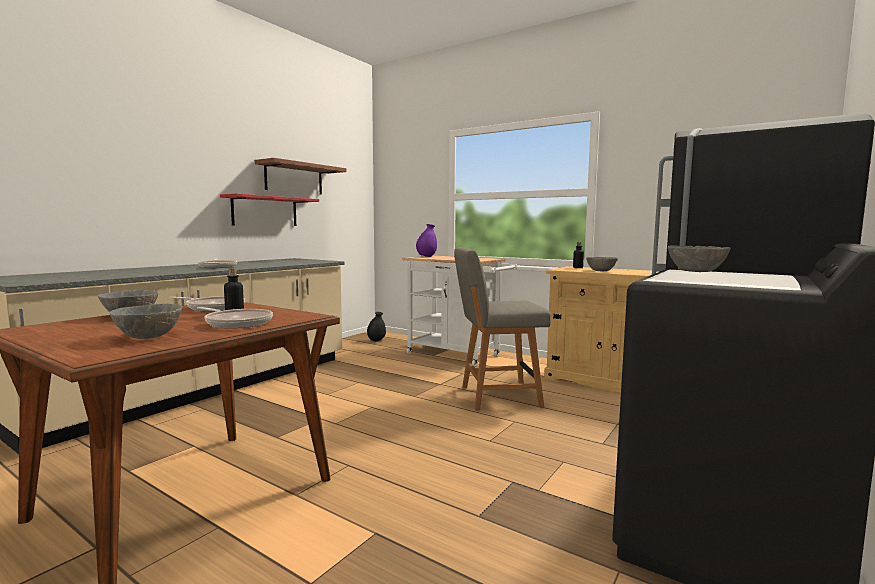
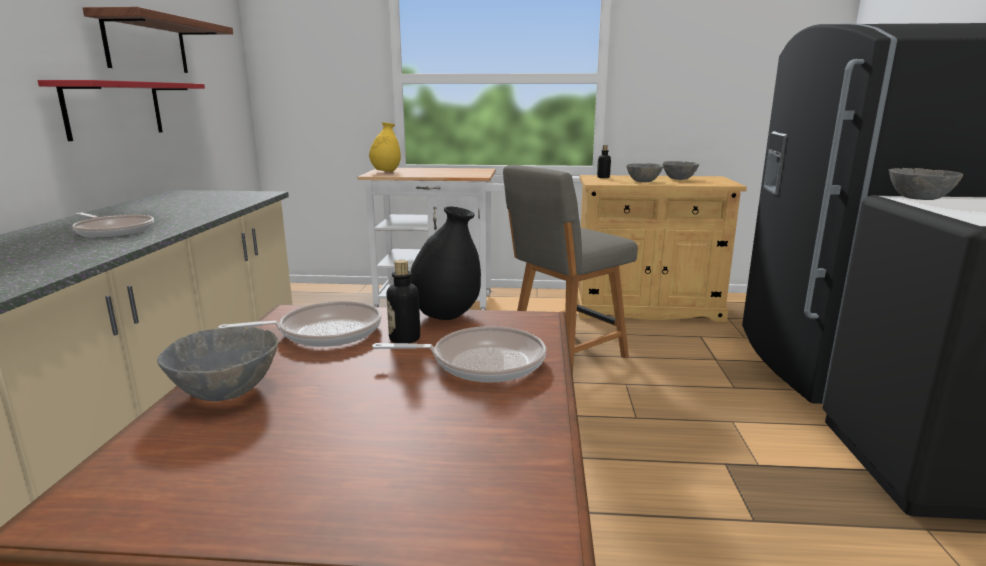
camera: 30 degrees left, 10 degrees up
grey bowl [109,304,182,339] -> grey bowl moved to [662,161,699,180]
black vase [367,312,386,341] -> black vase moved to [410,206,481,320]
purple vase [416,224,437,257] -> yellow vase [369,122,401,172]

